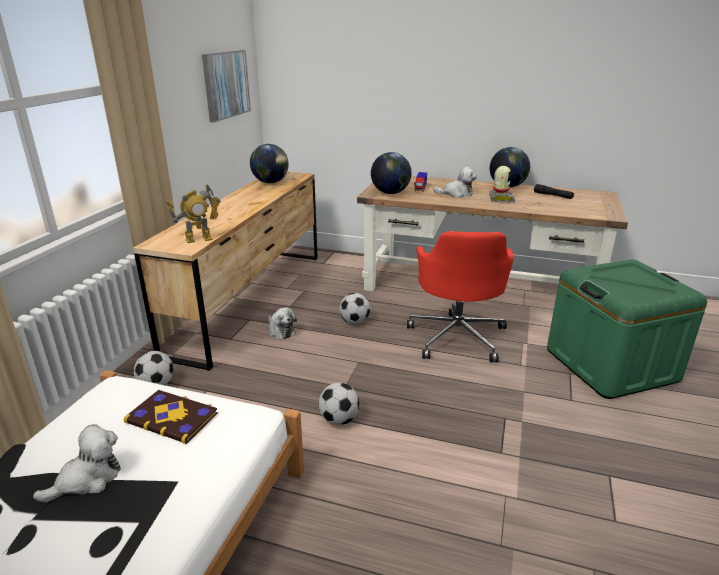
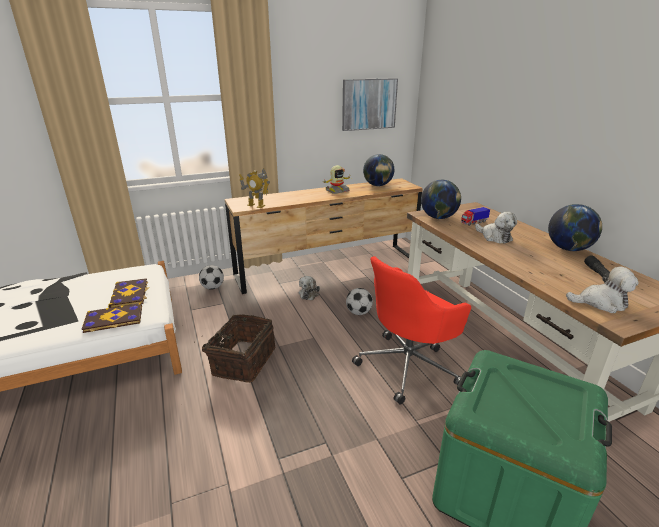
camera: 50 degrees right, 0 degrees up
plush toy [33,424,121,502] -> plush toy moved to [566,267,639,313]
football [319,382,359,425] -> basket [194,314,275,383]
toy robot [489,166,515,203] -> toy robot moved to [323,165,351,194]
none -> book [82,303,142,333]

